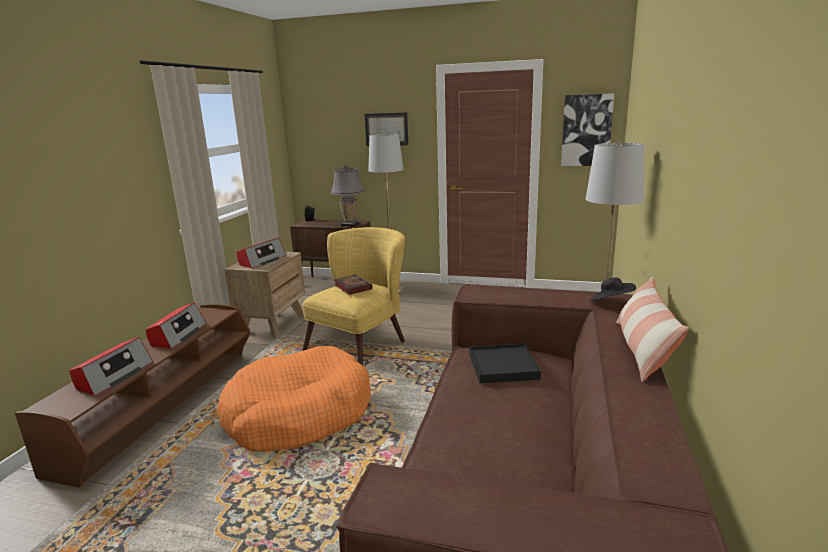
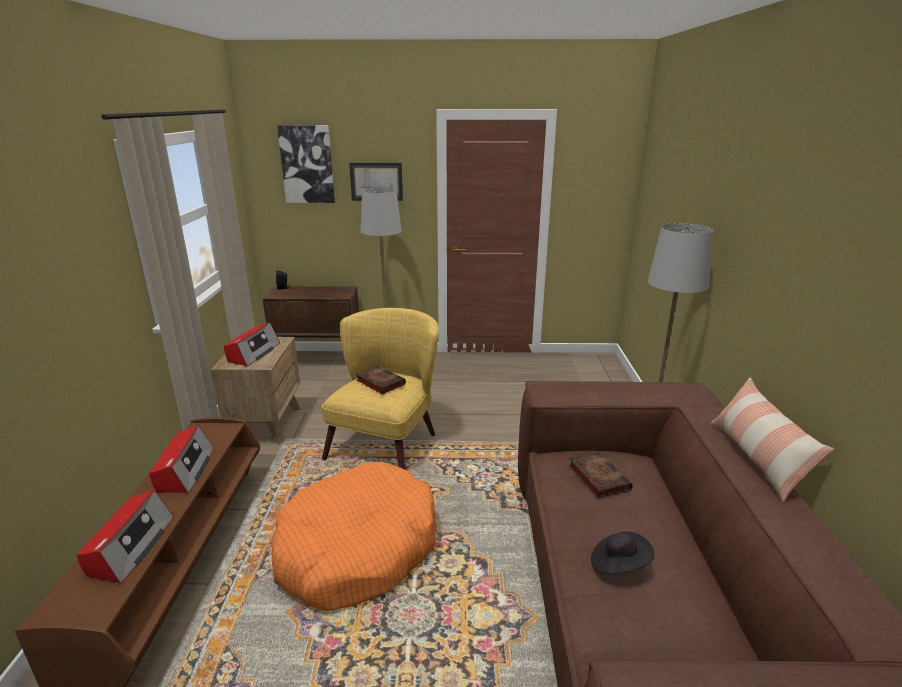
camera: 15 degrees left, 5 degrees up
grey table lamp [331,165,365,227] -> none
black tray [469,344,541,384] -> book [569,452,633,498]
picture [561,93,614,166] -> picture moved to [277,125,335,203]
black hat [590,277,636,301] -> black hat moved to [591,531,654,575]

